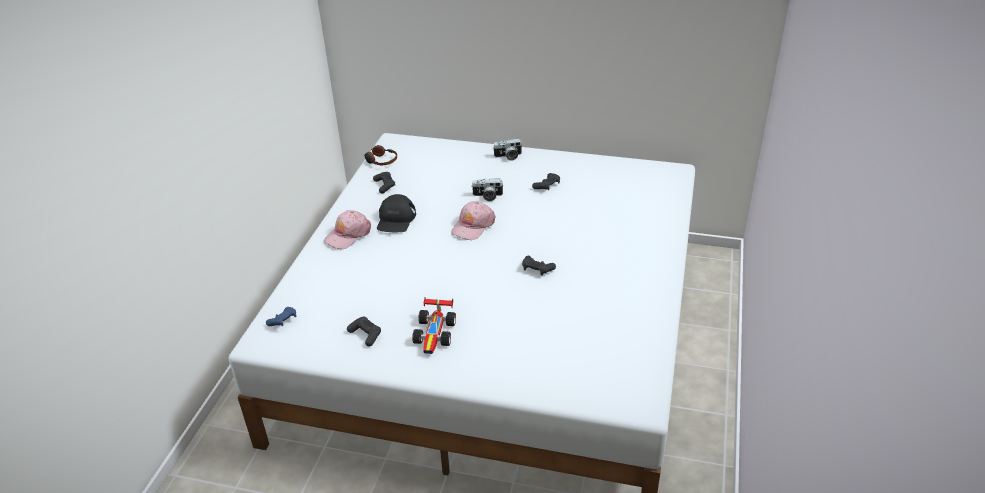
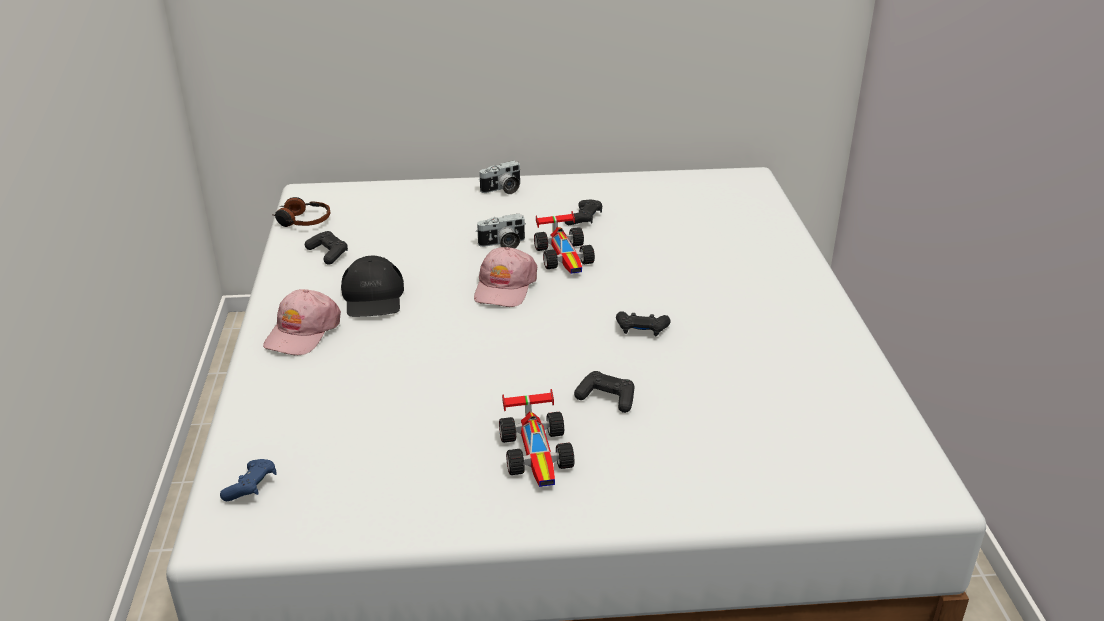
camera: 20 degrees left, 5 degrees down
black game controller [347,317,381,347] -> black game controller moved to [574,371,635,413]
none -> toy car [534,211,595,274]

